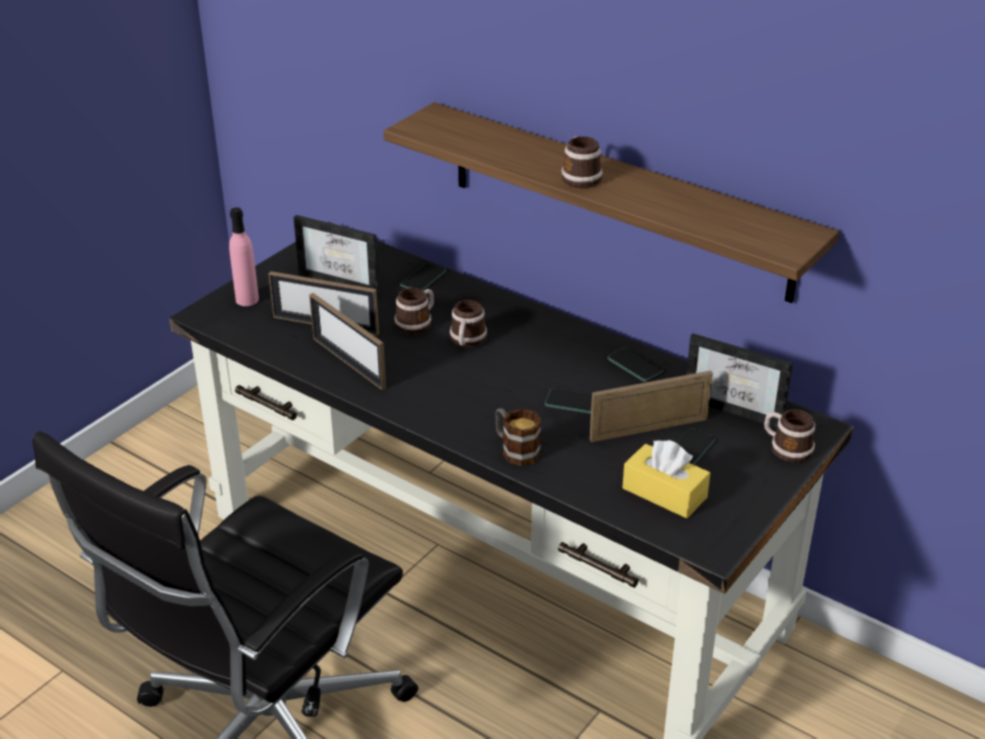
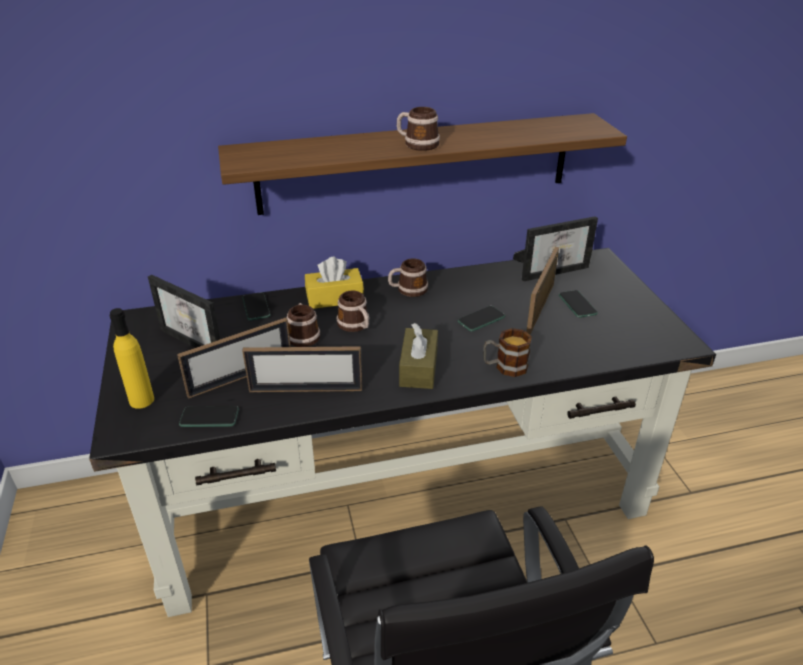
camera: 50 degrees left, 0 degrees up
pink bottle [229,207,259,306] -> yellow bottle [110,308,154,409]
picture frame [293,215,380,295] -> picture frame turned 60 degrees clockwise [148,275,220,348]
phone [608,348,663,382] -> phone moved to [179,406,239,427]
yellow tissue box [622,440,710,518] -> yellow tissue box moved to [305,257,364,309]
mug [764,409,815,463] -> mug moved to [388,258,428,297]
none -> brown tissue box [399,323,438,389]

